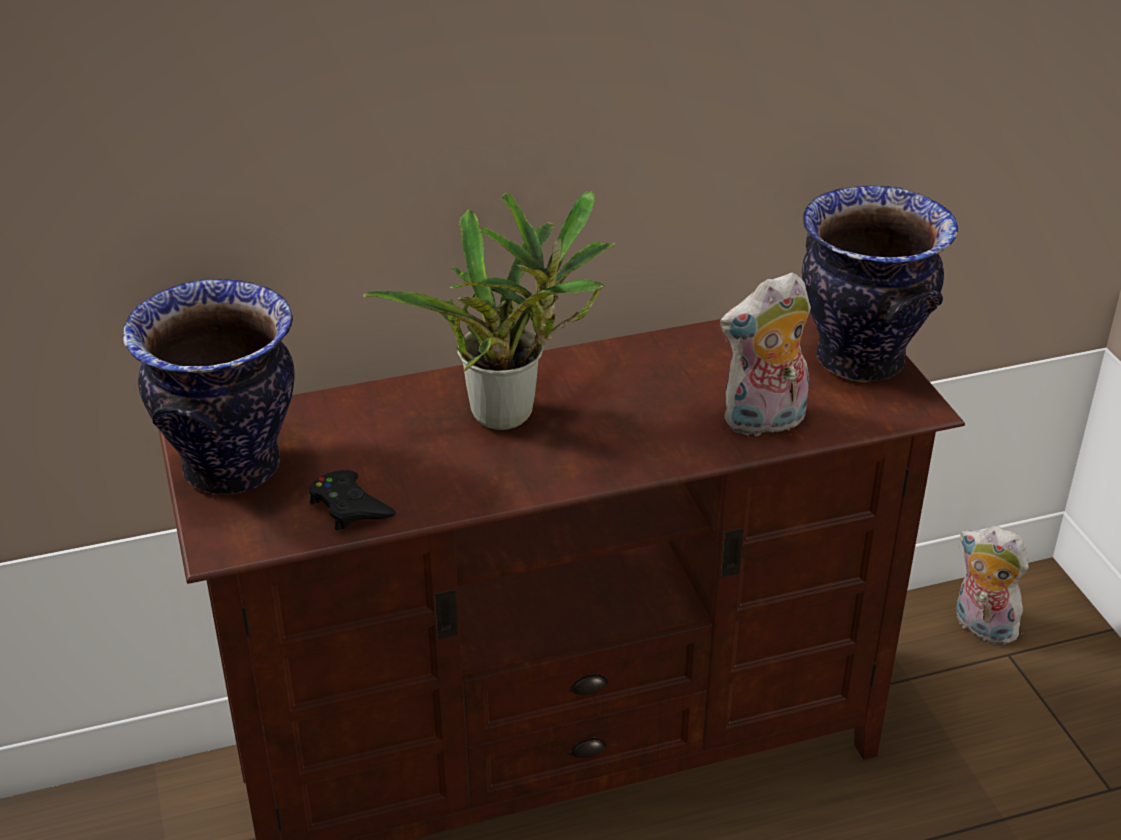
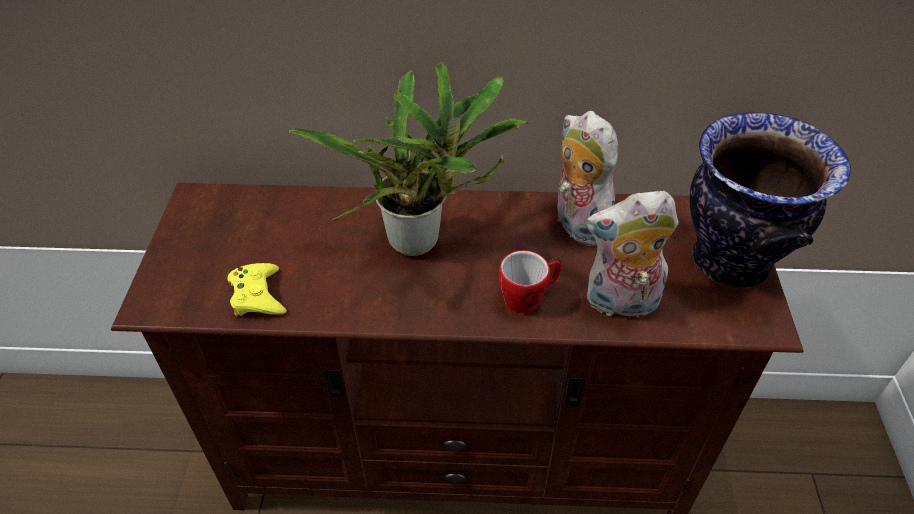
camera: 20 degrees right, 10 degrees up
vase [123,279,295,494] -> none
black game controller [309,470,396,531] -> yellow game controller [228,263,287,316]
plush toy [956,526,1029,645] -> plush toy moved to [555,111,618,246]
none -> mug [499,250,562,313]

